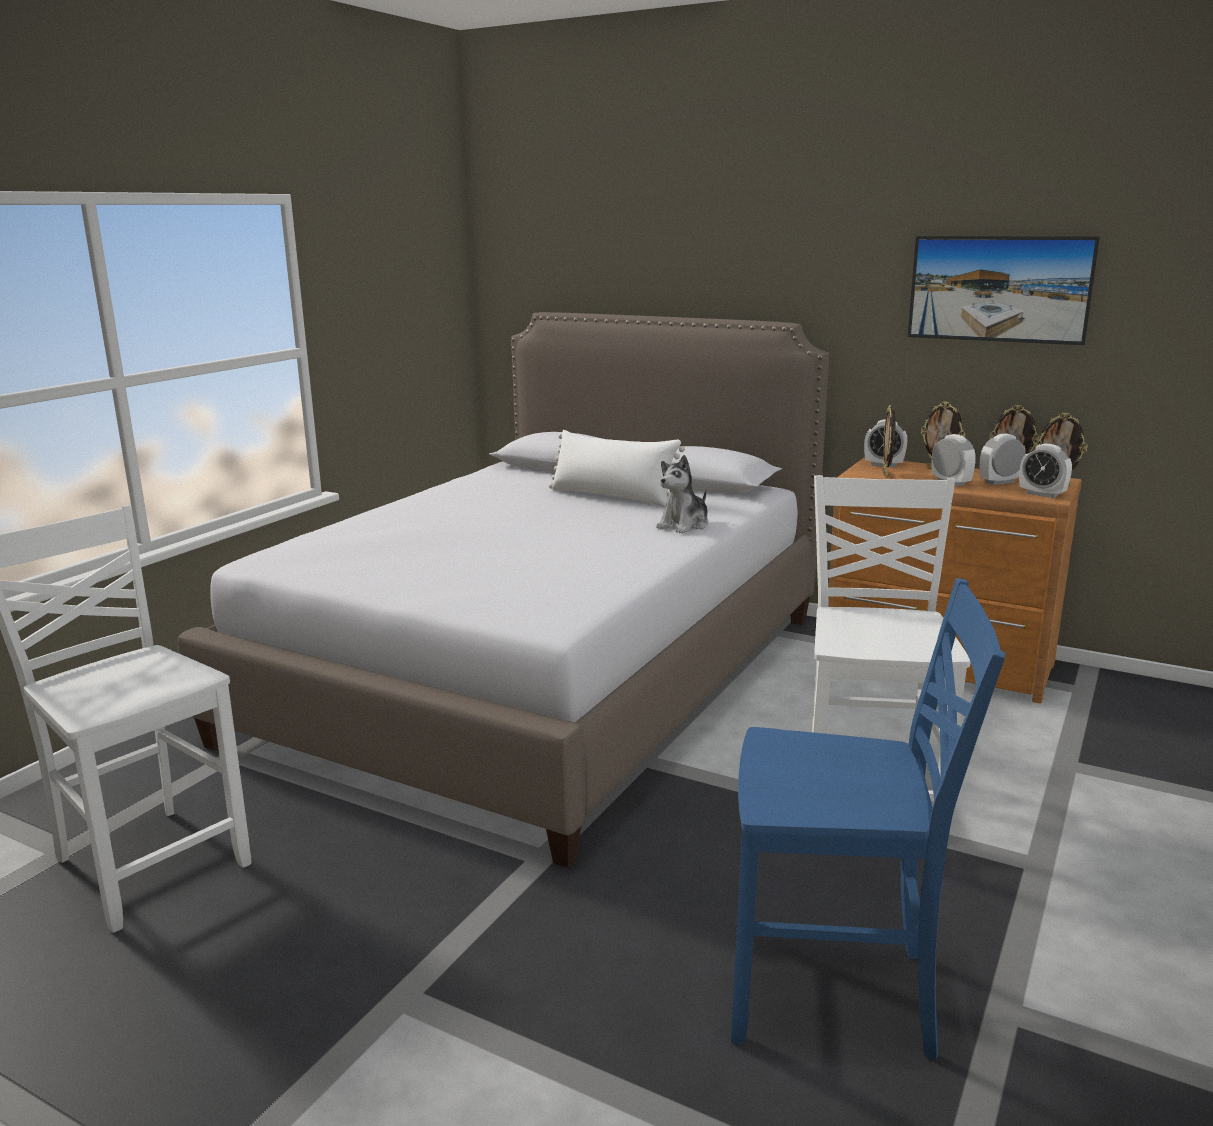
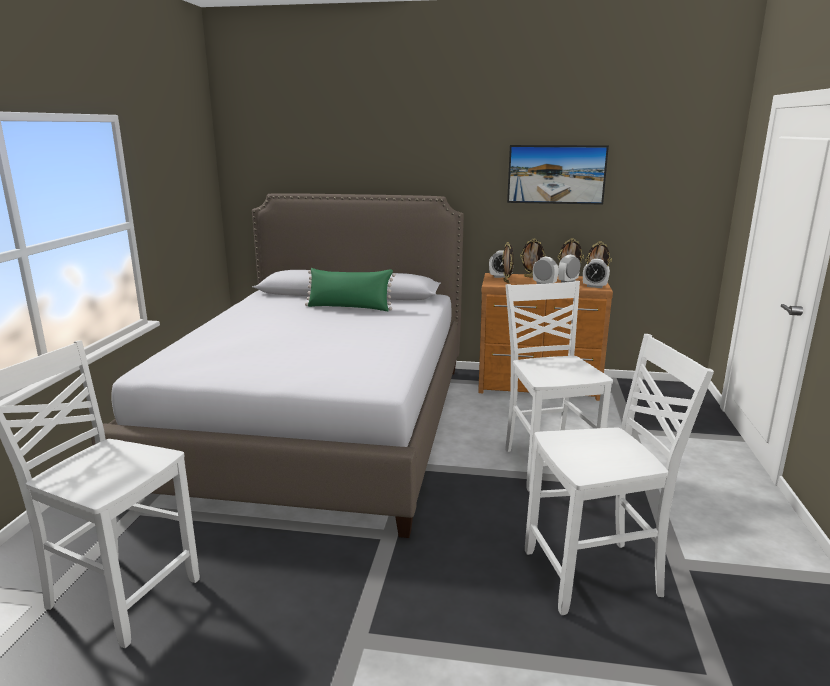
camera: 20 degrees left, 0 degrees up
white pillow [549,430,685,507] -> green pillow [305,268,396,311]
plush toy [656,455,708,534] -> none
blue chair [731,578,1005,1060] -> white chair [525,334,714,615]

